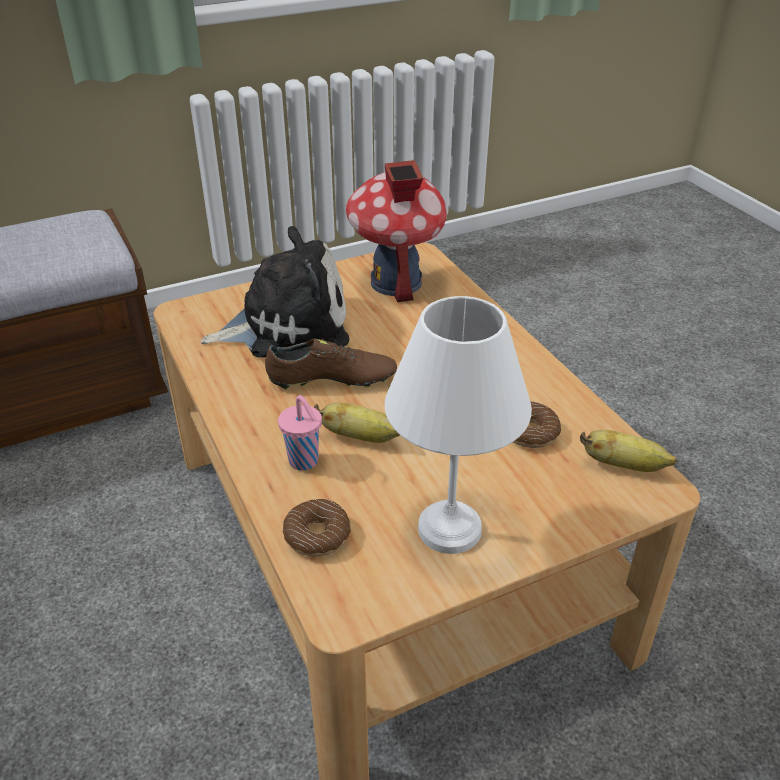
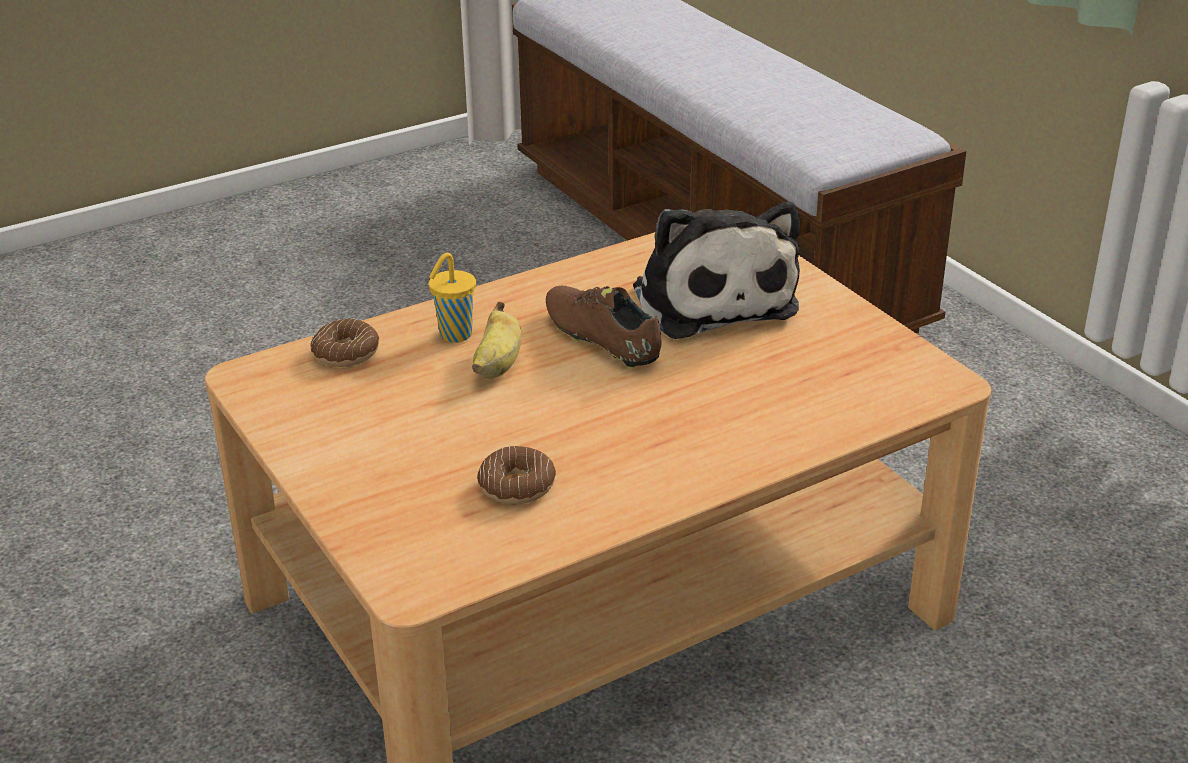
camera: 85 degrees right, 5 degrees down
brown shoe [265,339,397,389] -> brown shoe turned 150 degrees clockwise [546,286,662,369]
pink cup [278,395,322,471] -> yellow cup [429,253,476,343]
toy house [346,160,447,302] -> none
white table lamp [385,296,532,554] -> none
banana [580,430,677,472] -> none

